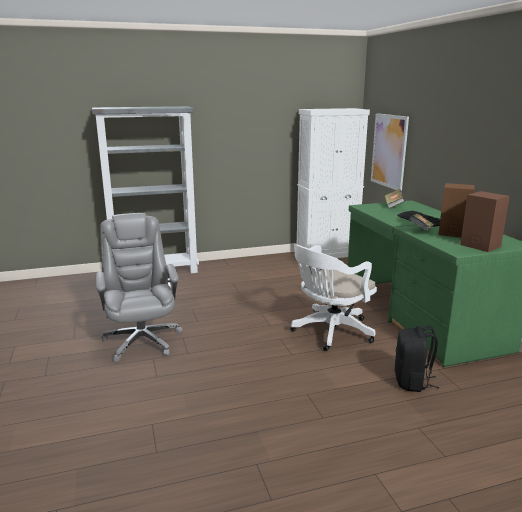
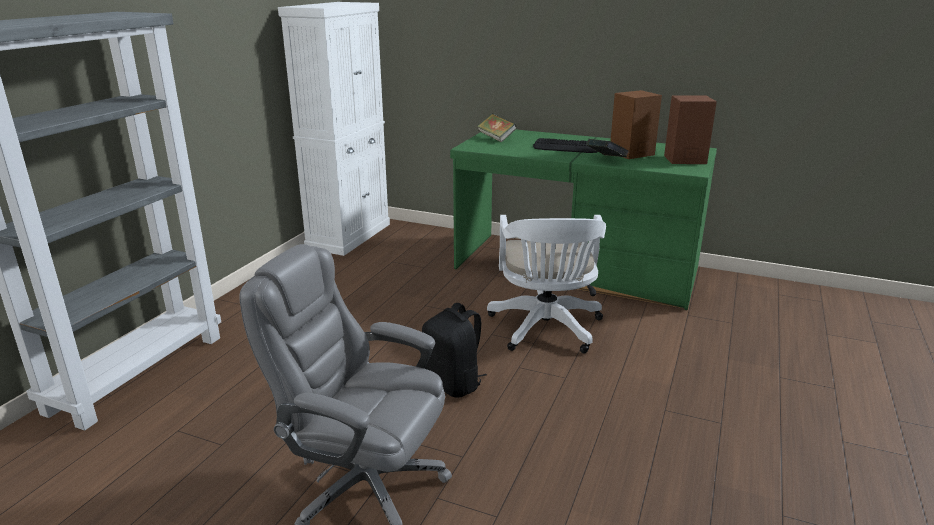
camera: 50 degrees left, 5 degrees up
picture [371,113,409,191] -> none
black backpack [395,325,439,392] -> black backpack moved to [422,303,487,398]

